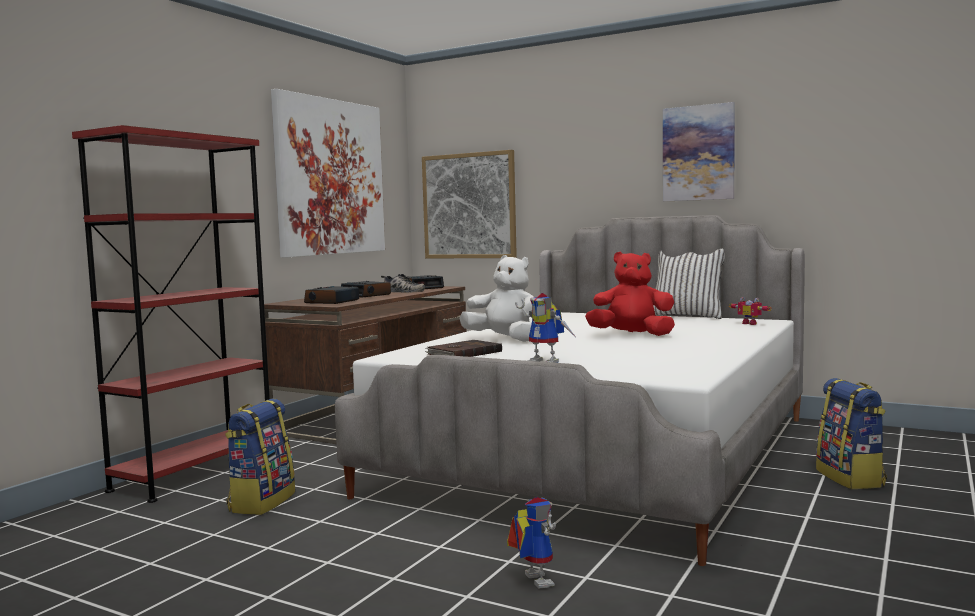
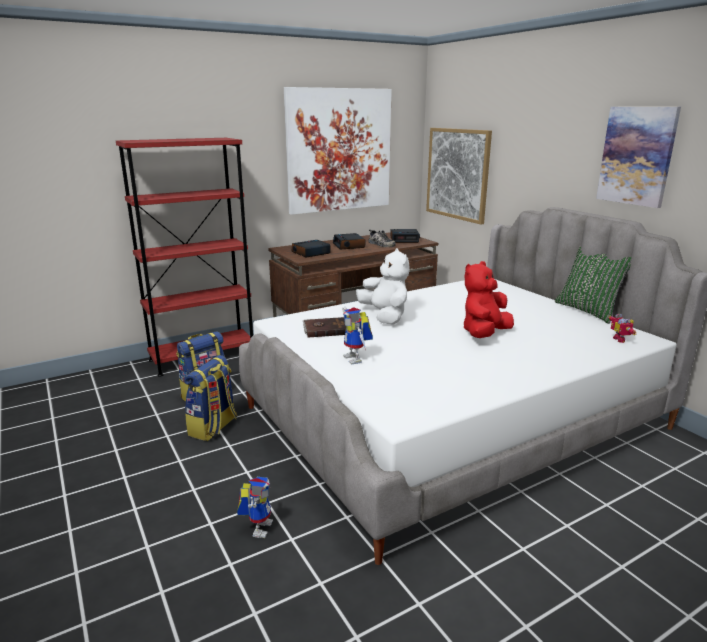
camera: 30 degrees right, 15 degrees up
red plush toy [585,252,675,336] -> red plush toy turned 90 degrees counterclockwise [463,261,514,338]
white pillow [653,248,725,319] -> green pillow [555,246,632,324]
backpack [816,378,887,489] -> backpack moved to [184,355,237,441]

